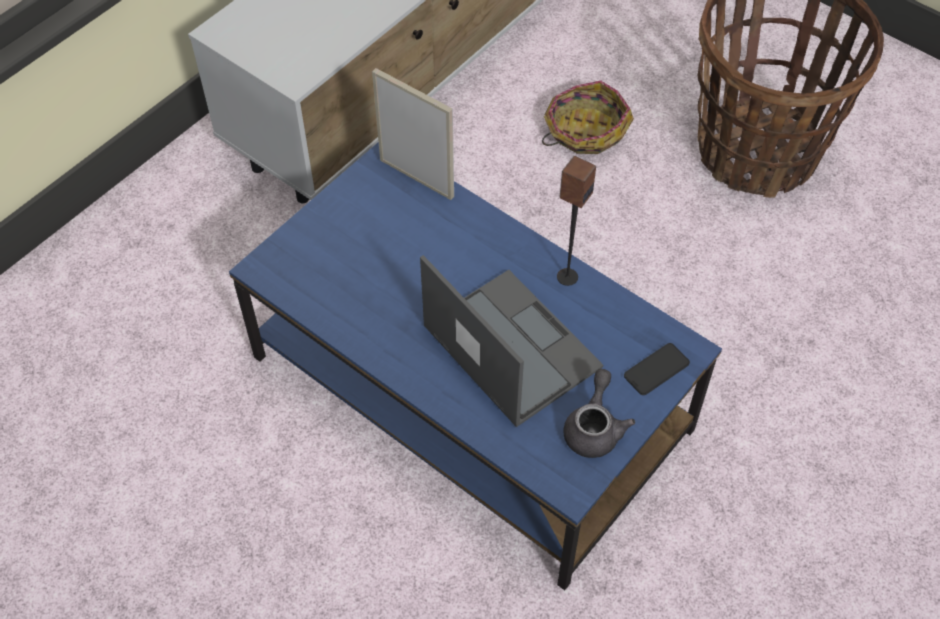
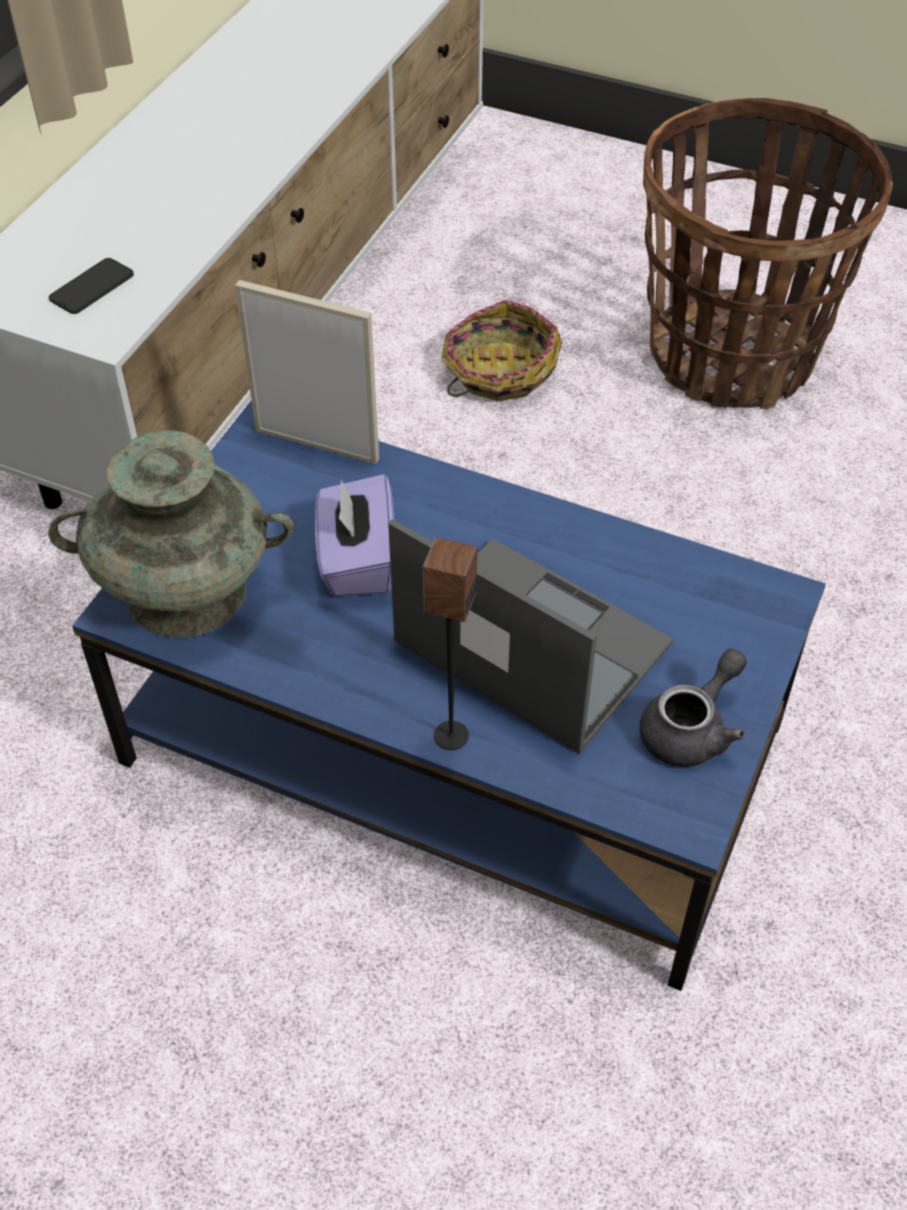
camera: 15 degrees left, 5 degrees down
speaker [557,156,596,286] -> speaker moved to [423,538,477,750]
grey teapot [563,369,635,458] -> grey teapot turned 45 degrees clockwise [640,648,747,767]
phone [624,343,690,395] -> phone moved to [49,258,134,314]
none -> turquoise vase [48,430,294,638]
none -> purple tissue box [315,474,394,596]

